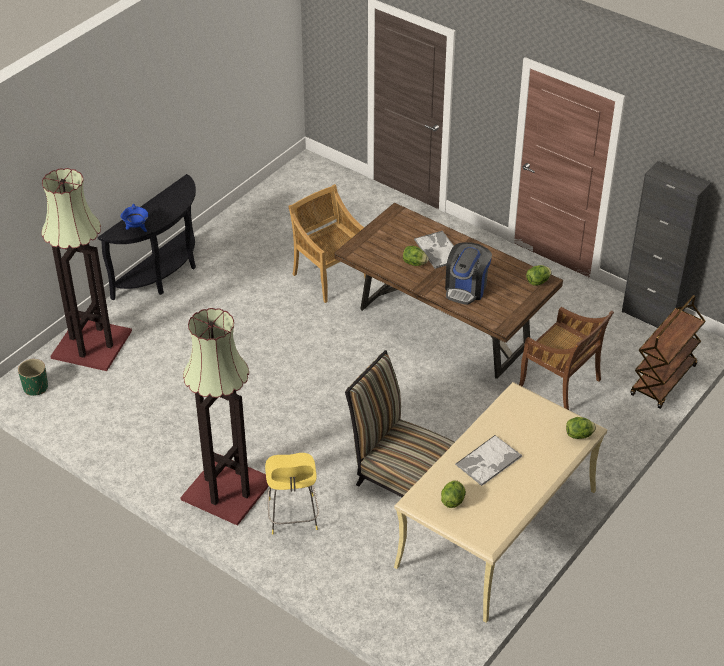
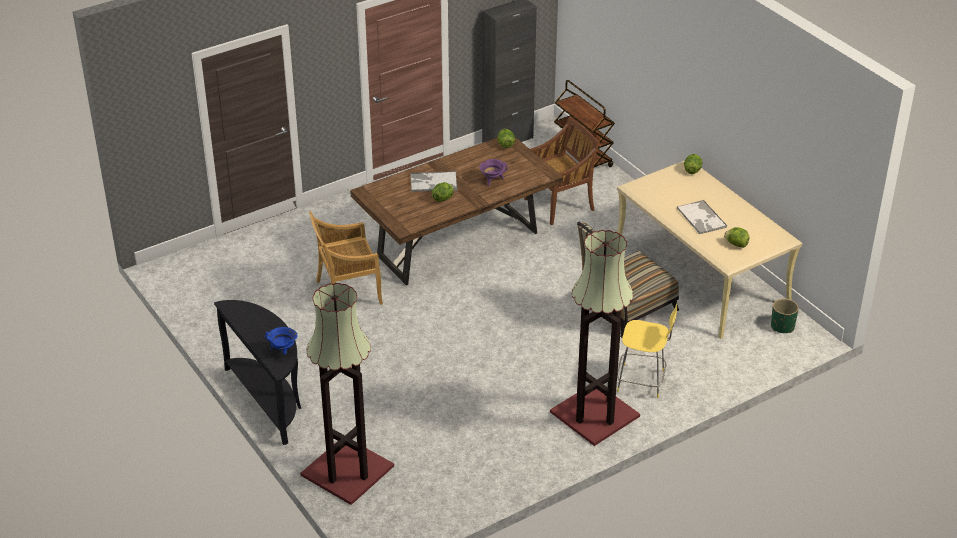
camera: 70 degrees left, 5 degrees down
green planter [18,359,48,396] -> green planter moved to [771,299,799,333]
coffee machine [445,242,492,305] -> purple cooking pot [479,159,508,186]

